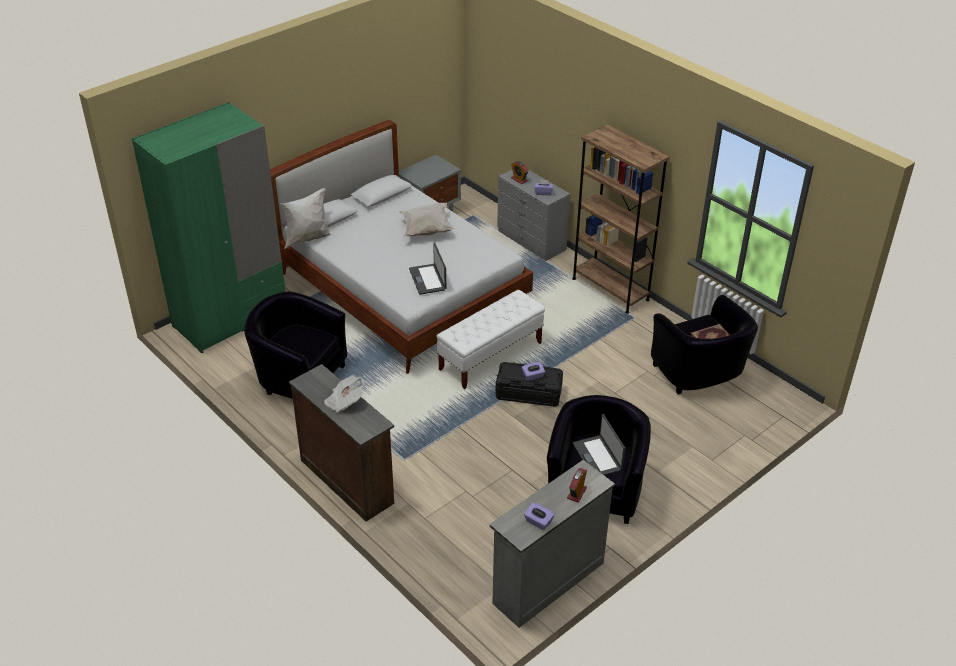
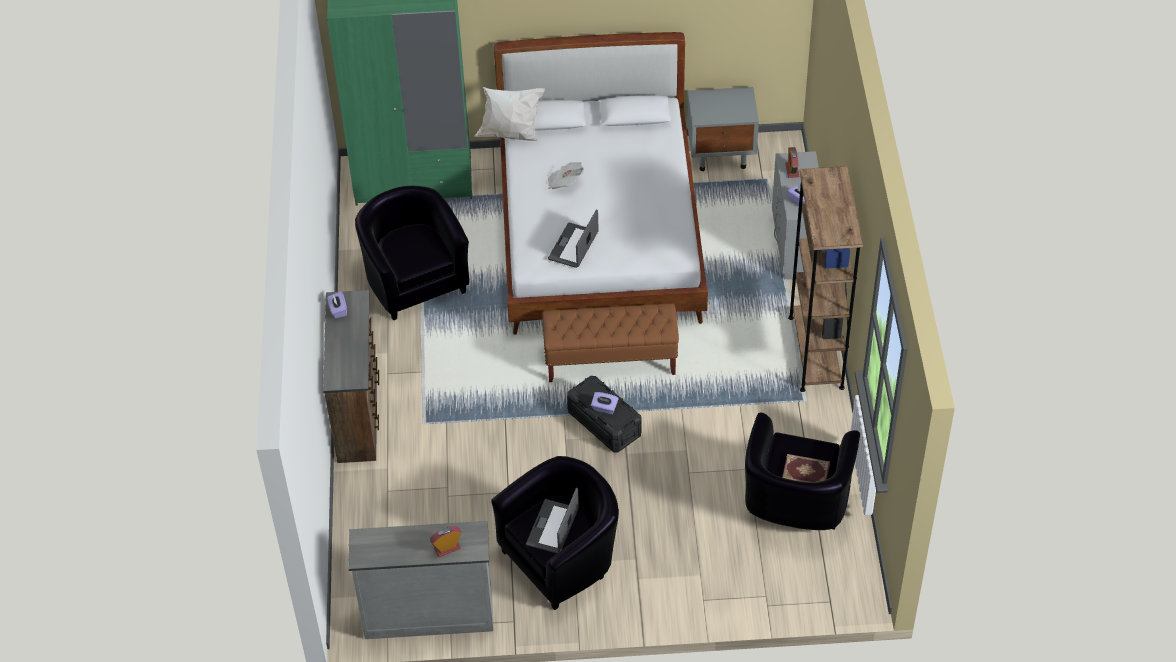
camera: 40 degrees right, 10 degrees up
newspaper [324,375,364,413] -> newspaper moved to [548,162,584,189]
white pillow [399,203,455,237] -> none
white bench [436,290,545,389] -> brown bench [542,303,679,382]
purple tissue box [524,502,554,530] -> purple tissue box moved to [328,291,347,318]

